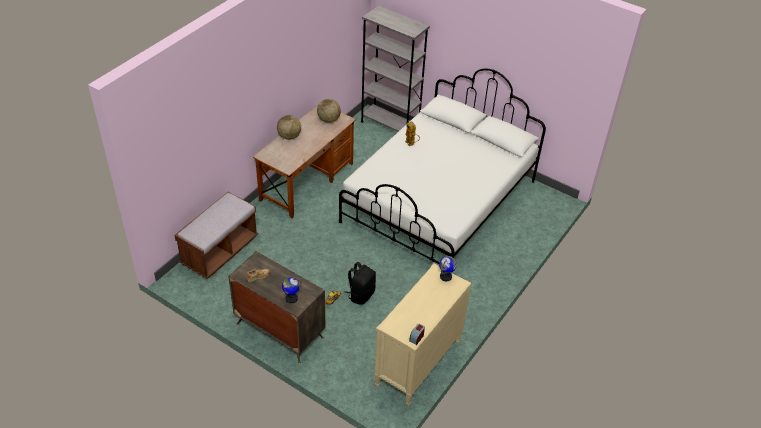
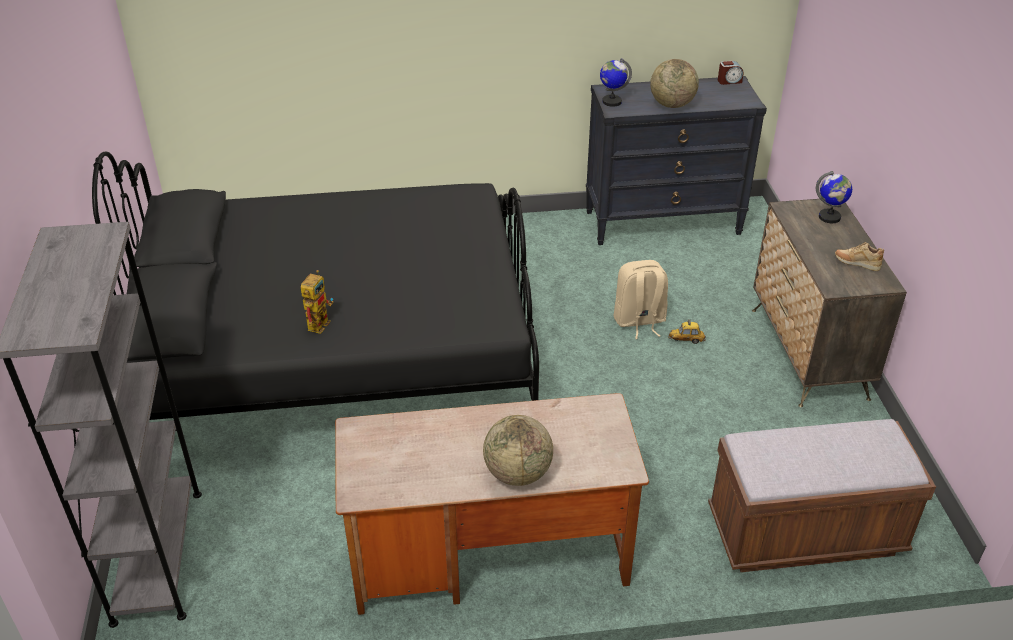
camera: 130 degrees left, 5 degrees down
globe [317,99,341,123] -> globe moved to [650,59,699,108]
white bed [339,69,546,264] -> black bed [92,152,539,420]
black backpack [344,262,376,305] -> beige backpack [613,260,668,339]
beige dresser [374,264,471,406] -> black dresser [586,76,767,245]

